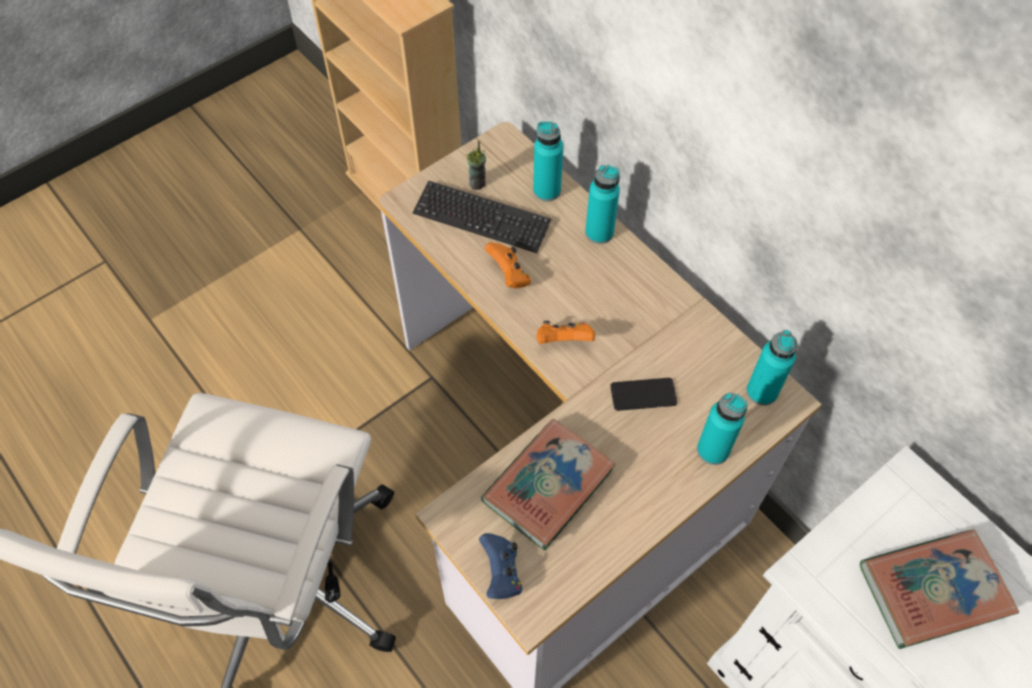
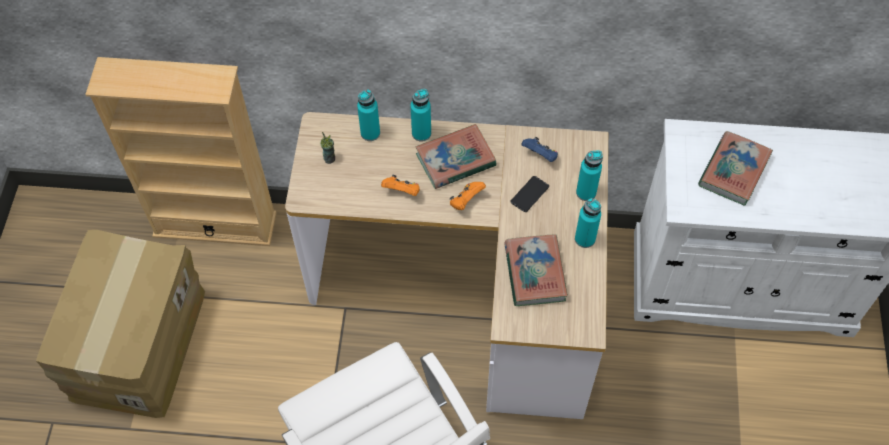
camera: 45 degrees left, 0 degrees up
keyboard [413,181,552,253] -> none
blue game controller [479,533,522,599] -> blue game controller moved to [521,137,558,162]
turquoise bottle [746,330,798,406] -> turquoise bottle moved to [575,198,601,248]
none -> cardboard box [36,230,205,418]
none -> book [416,124,497,189]

